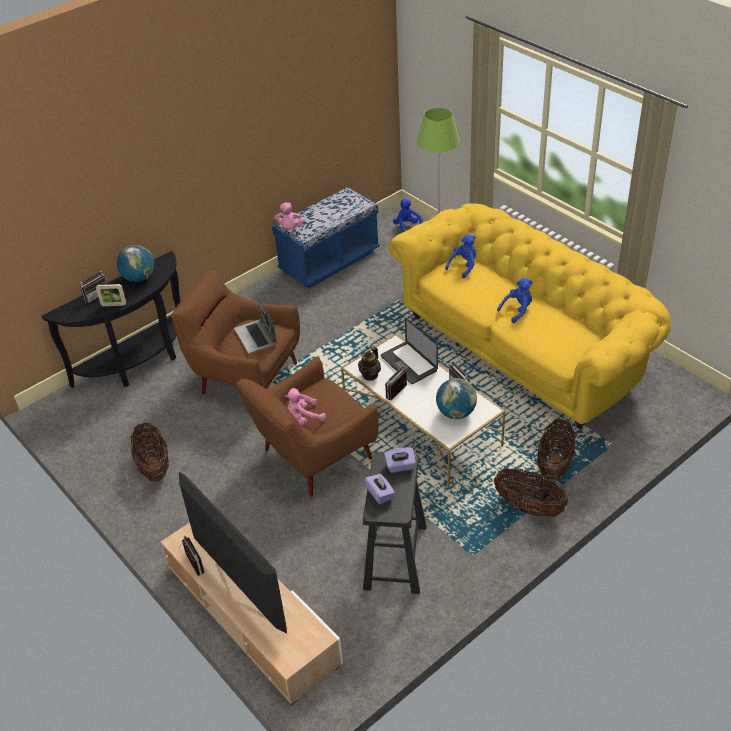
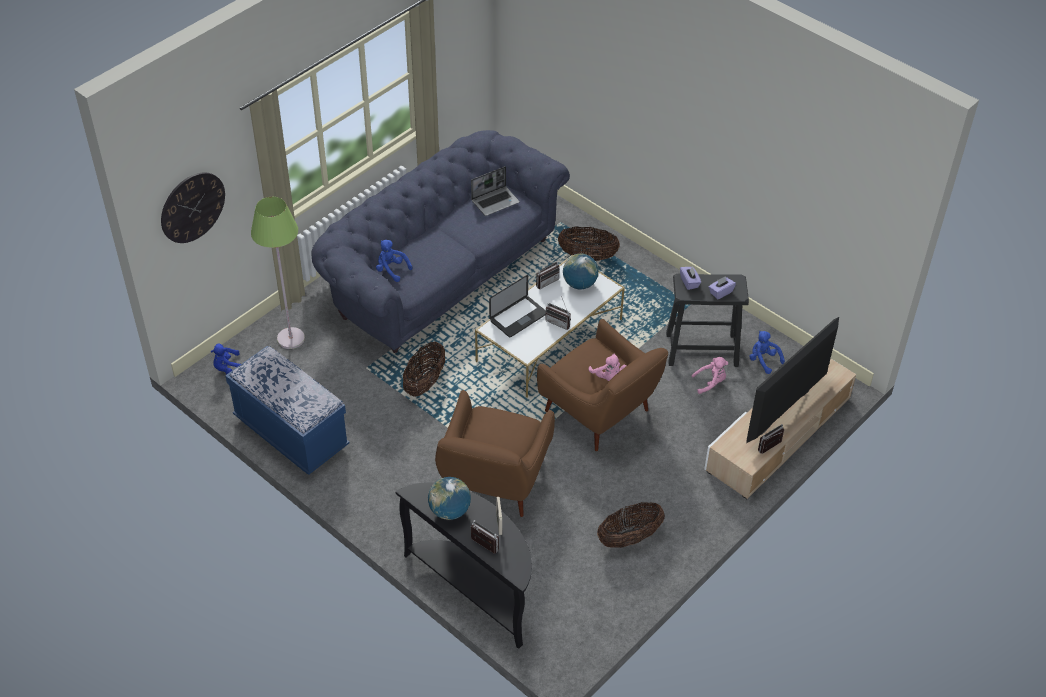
camera: 100 degrees left, 5 degrees up
laptop [234,297,277,353] -> laptop moved to [471,166,520,216]
pink plush toy [274,203,304,229] -> pink plush toy moved to [691,357,728,394]
teapot [358,347,381,381] -> none
yellow sofa [389,204,671,429] -> blue sofa [311,130,570,353]
basket [494,468,568,517] -> basket moved to [403,342,445,397]
blue plush toy [497,278,533,323] -> blue plush toy moved to [749,331,785,374]
none -> wall clock [161,172,225,243]

